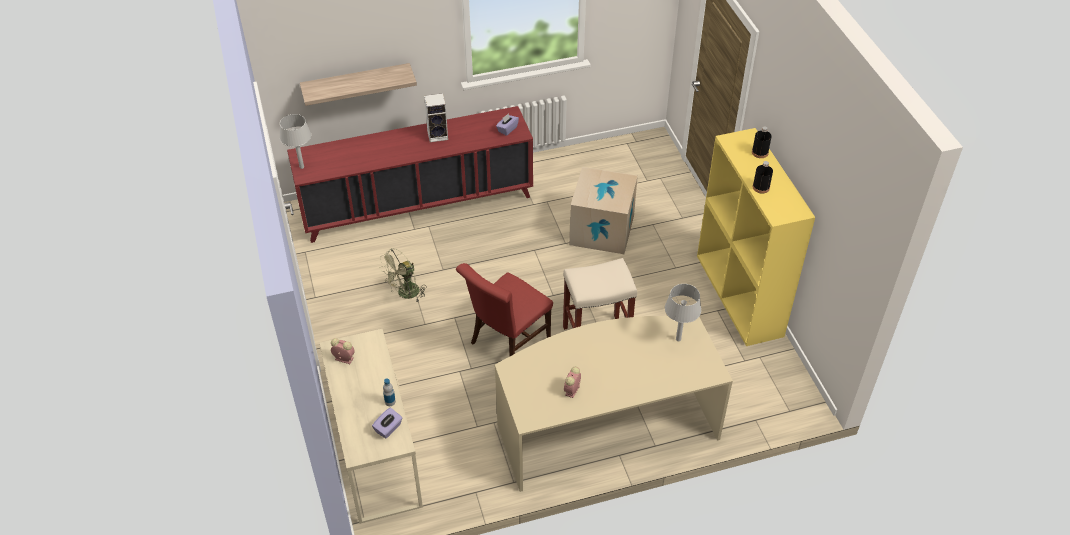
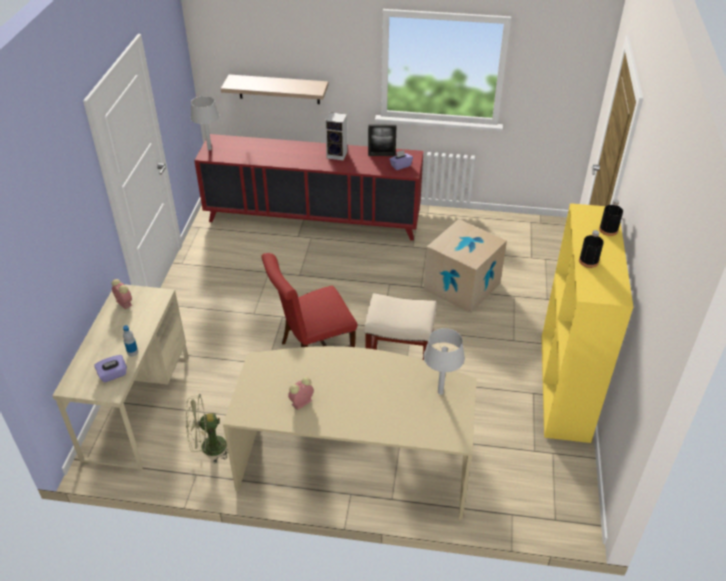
camera: 25 degrees right, 5 degrees down
green fan [380,248,426,302] -> green fan moved to [186,394,228,464]
none -> picture frame [368,124,396,156]

